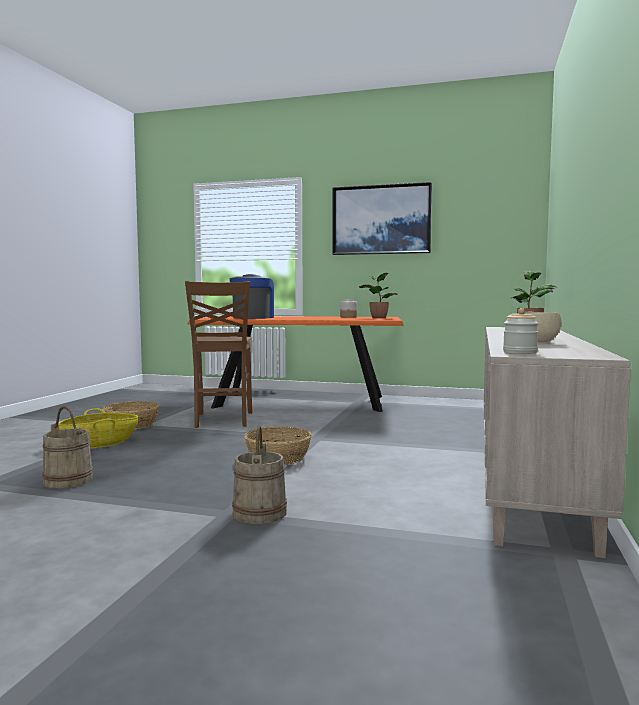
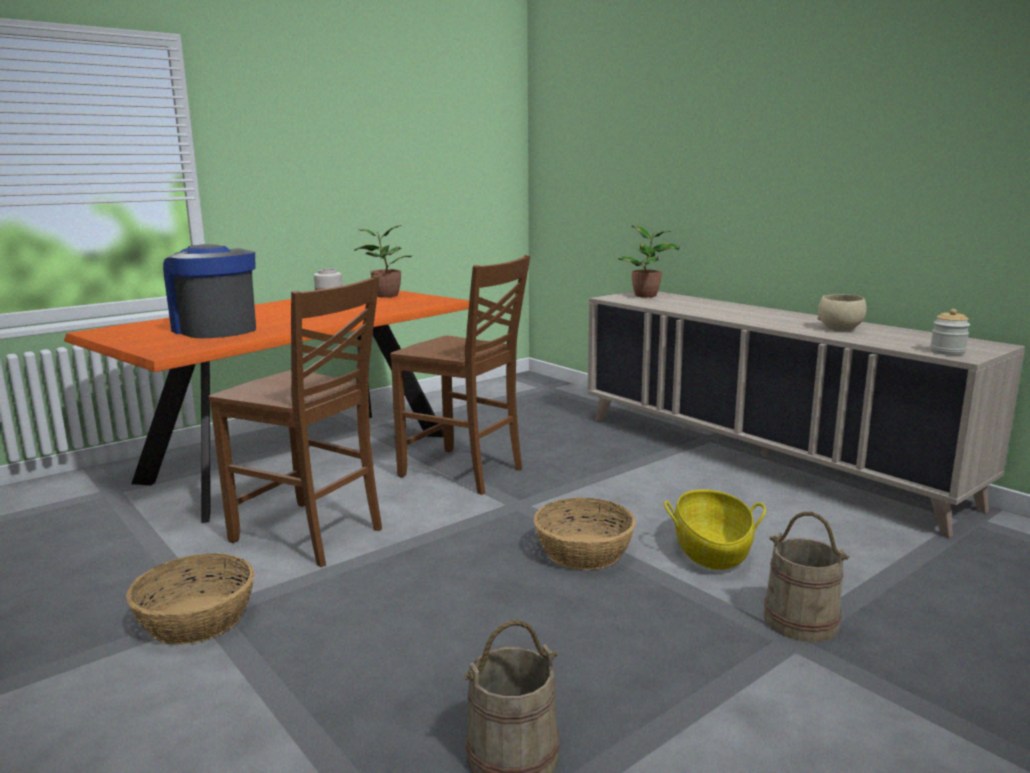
camera: 55 degrees left, 10 degrees up
basket [59,409,138,448] -> basket moved to [664,489,766,570]
picture [332,182,432,255] -> none
none -> brown chair [390,255,530,495]

